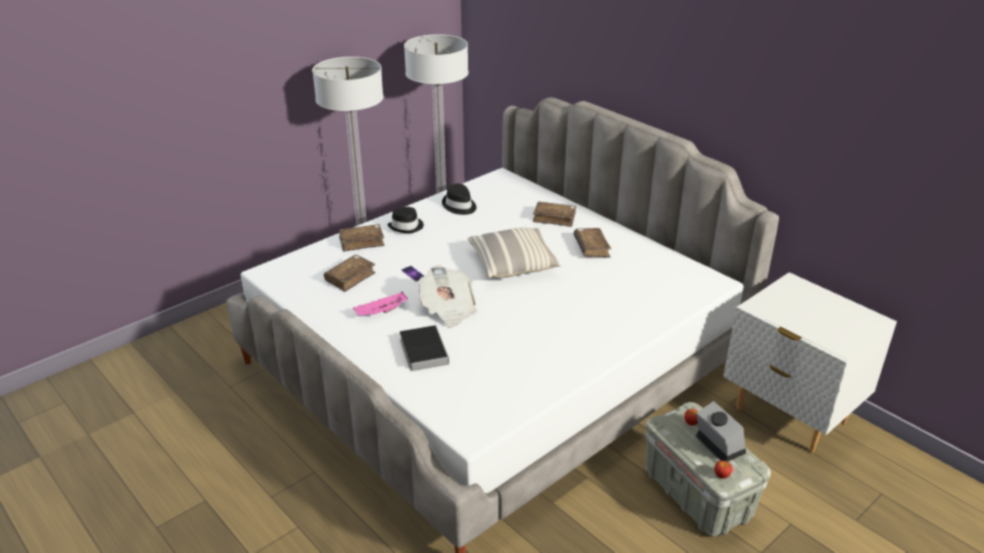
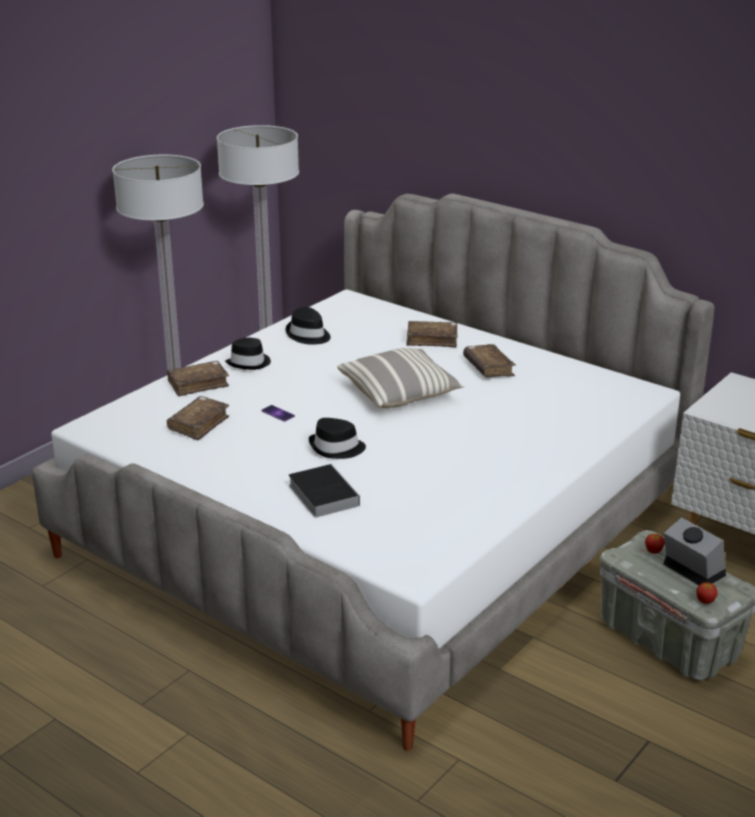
camera: 10 degrees left, 5 degrees down
pink tray [353,291,408,316] -> none
newspaper [419,265,477,328] -> black hat [309,418,366,459]

